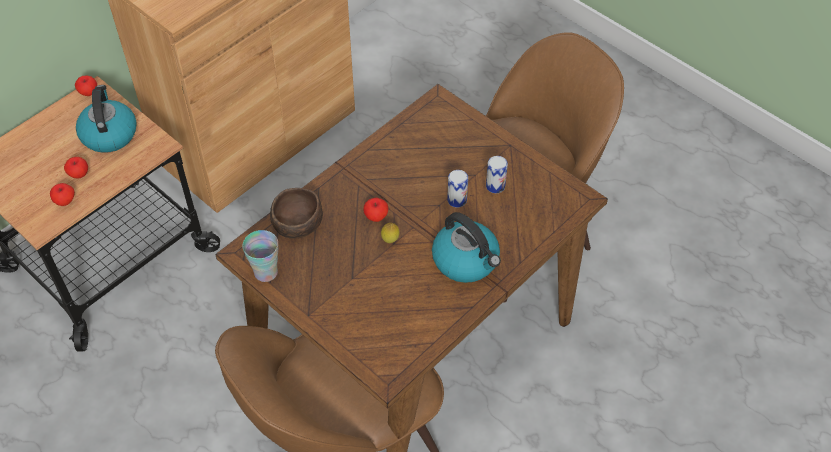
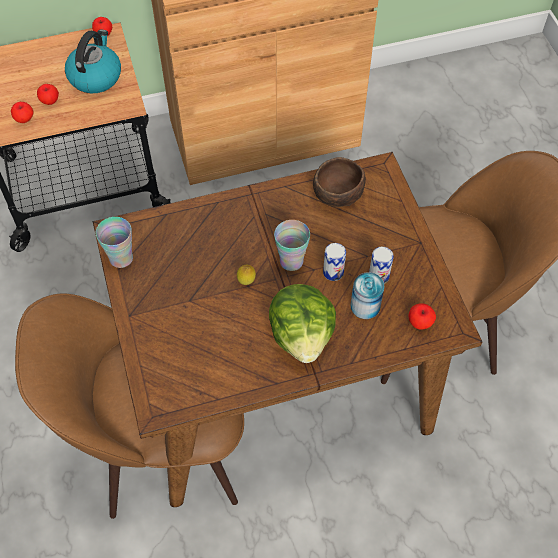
camera: 30 degrees right, 5 degrees up
brown bowl [270,188,323,239] -> brown bowl moved to [313,157,366,207]
apple [364,198,388,222] -> apple moved to [409,303,436,330]
kettle [432,212,501,283] -> lettuce [269,284,336,363]
none -> cup [274,220,310,271]
none -> can [351,273,384,319]

